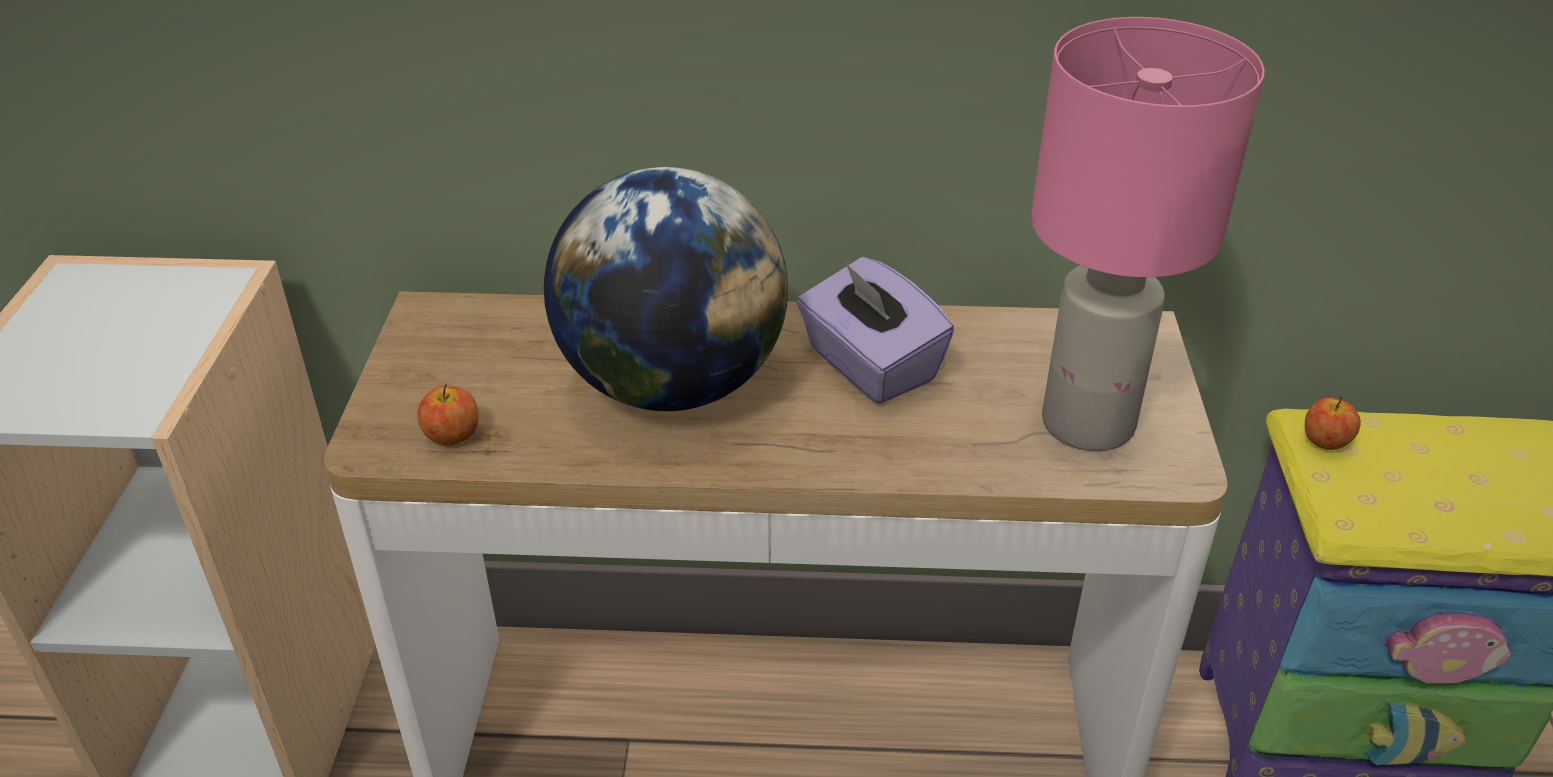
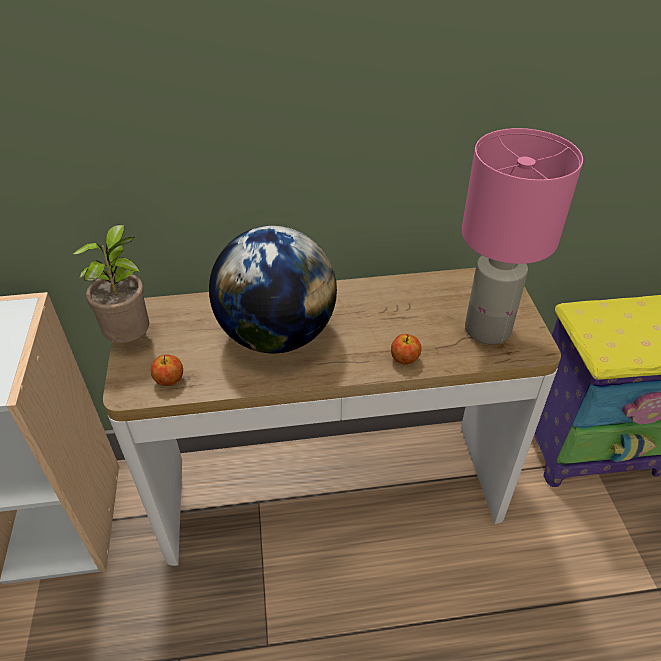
camera: 10 degrees left, 5 degrees up
purple tissue box [797,257,954,404] -> none
apple [1305,396,1361,450] -> apple moved to [391,334,422,365]
none -> potted plant [72,224,149,343]

